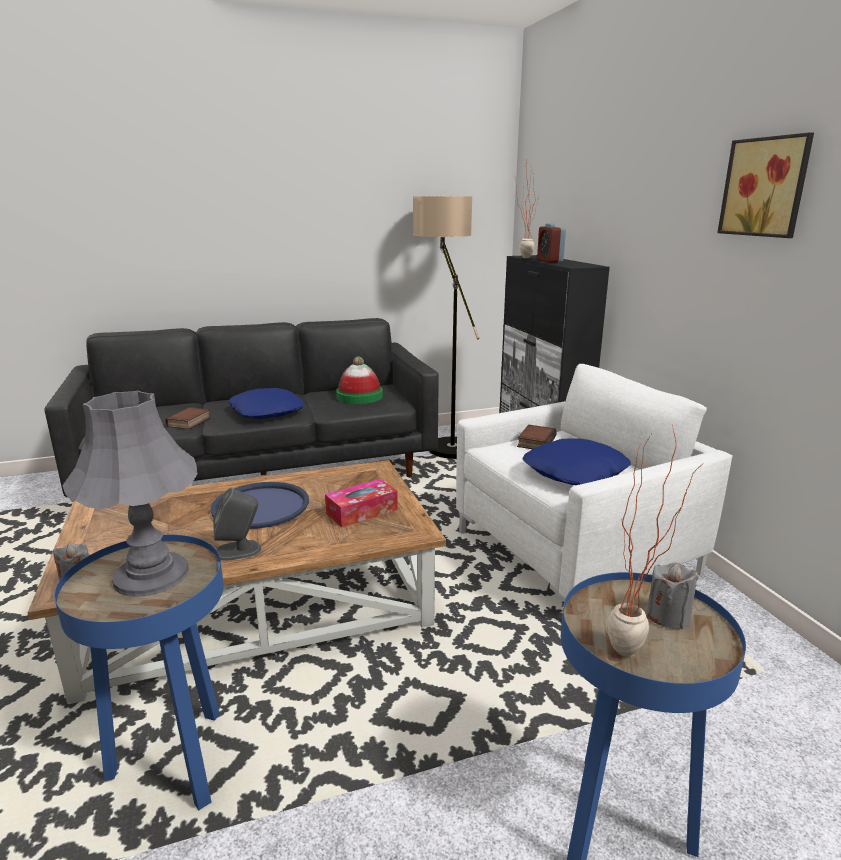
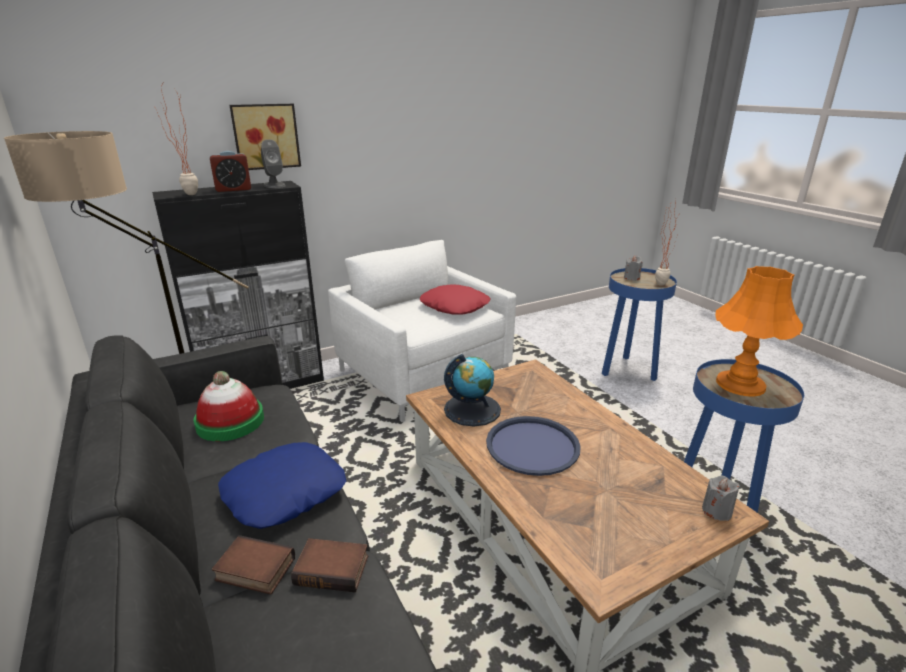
camera: 100 degrees left, 5 degrees up
grey table lamp [62,391,198,597] -> orange table lamp [715,266,803,396]
grey speaker [213,488,261,561] -> grey speaker moved to [261,139,286,188]
tissue box [325,479,398,528] -> none
book [517,425,557,449] -> book moved to [212,535,295,595]
blue pillow [523,438,631,485] -> red pillow [419,284,490,315]
picture [717,132,814,238] -> picture moved to [229,104,301,170]
none -> globe [444,354,501,427]

